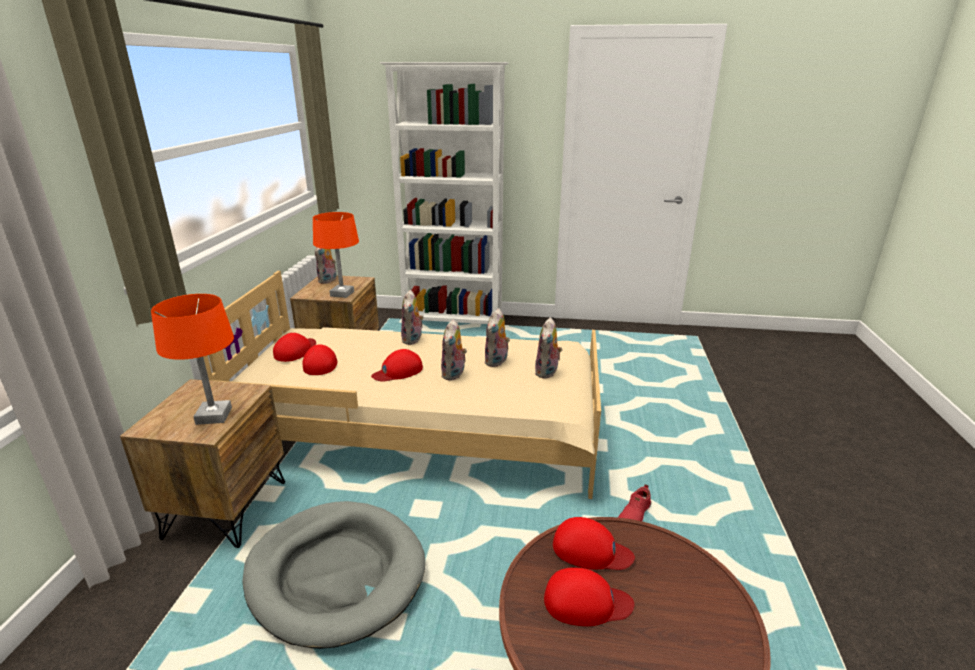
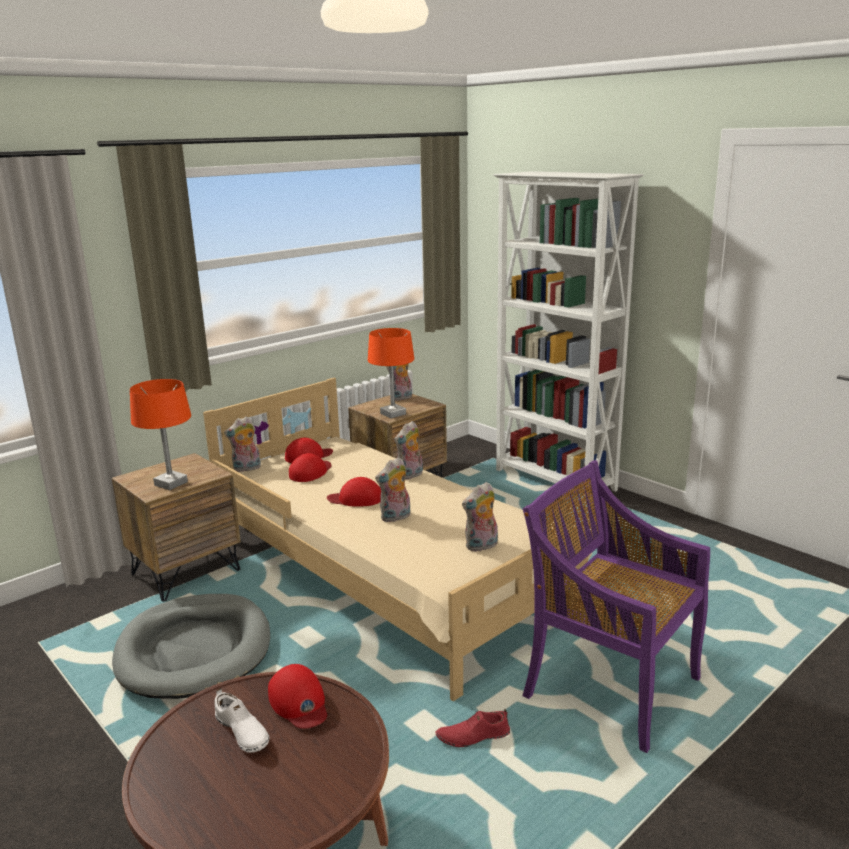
camera: 40 degrees right, 5 degrees down
plush toy [484,308,510,367] -> plush toy moved to [224,416,261,472]
red cap [544,567,634,626] -> white shoe [215,688,269,753]
none -> purple chair [523,460,710,753]

